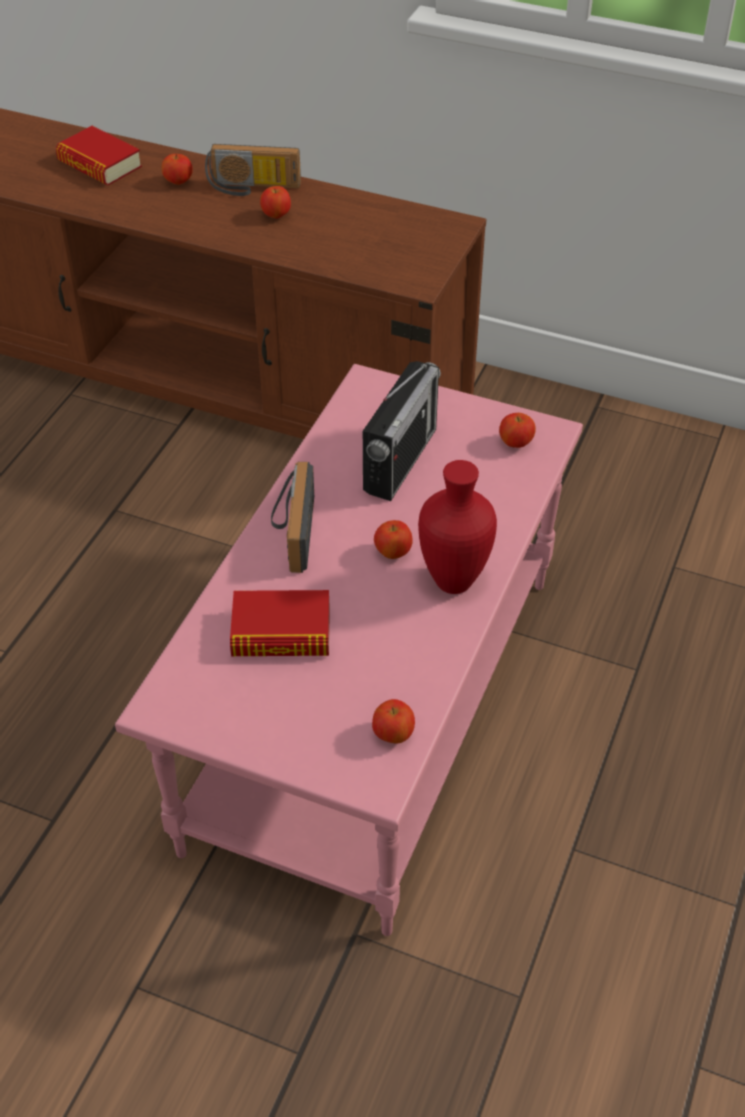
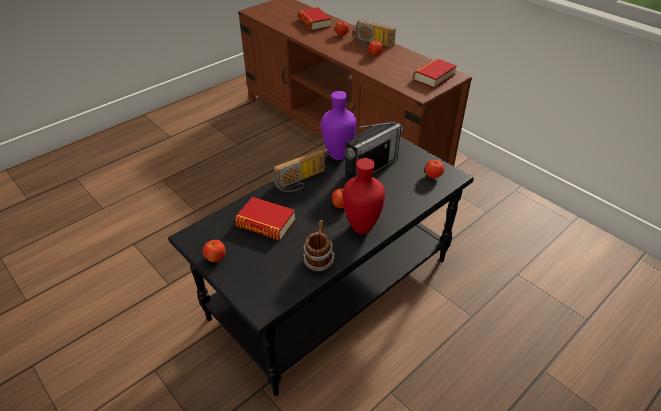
camera: 25 degrees right, 5 degrees down
pink coffee table [115,364,583,936] -> black coffee table [168,126,474,396]
radio [271,462,314,573] -> radio turned 150 degrees counterclockwise [272,149,324,192]
apple [372,699,415,743] -> apple moved to [203,240,226,262]
none -> mug [303,220,335,272]
none -> purple vase [321,91,357,160]
none -> book [413,58,457,88]

